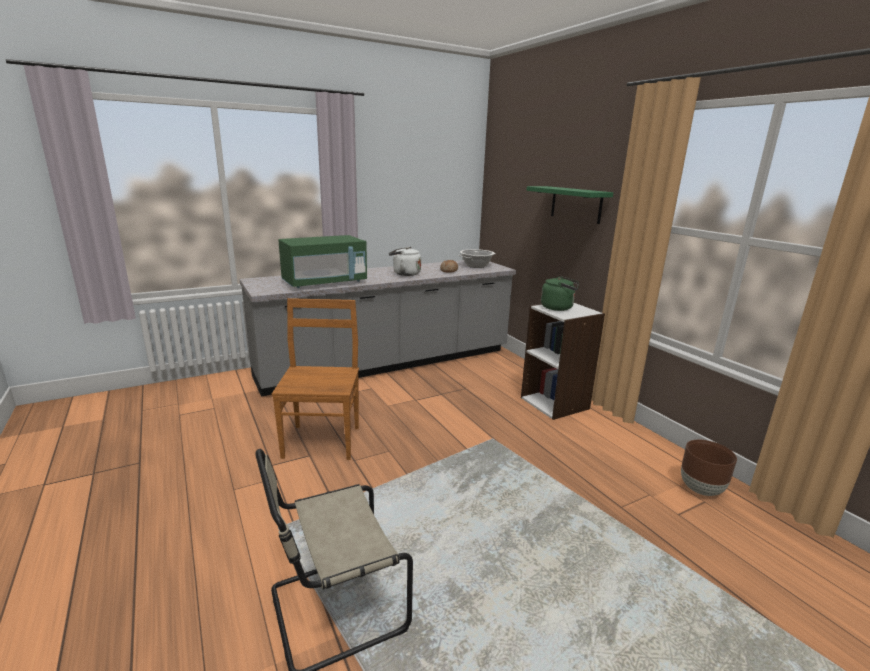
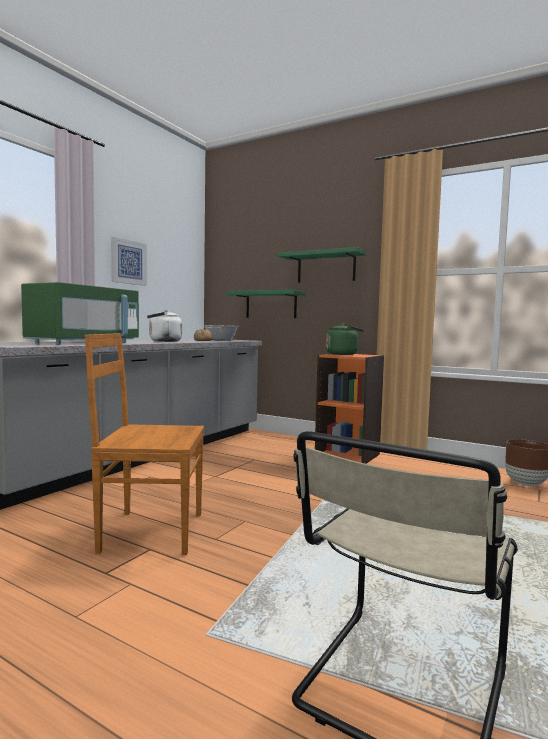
camera: 30 degrees left, 15 degrees down
brown chair [272,298,359,460] -> brown chair turned 60 degrees counterclockwise [85,333,204,555]
white bookcase [521,303,605,420] -> orange bookcase [315,354,384,464]
none -> picture [111,237,147,286]
none -> green shelf [226,289,306,318]

